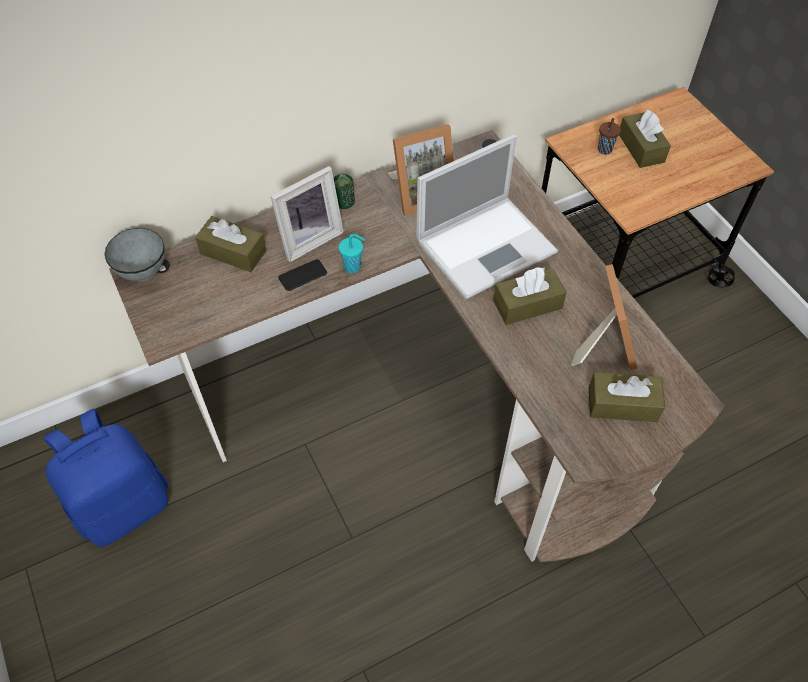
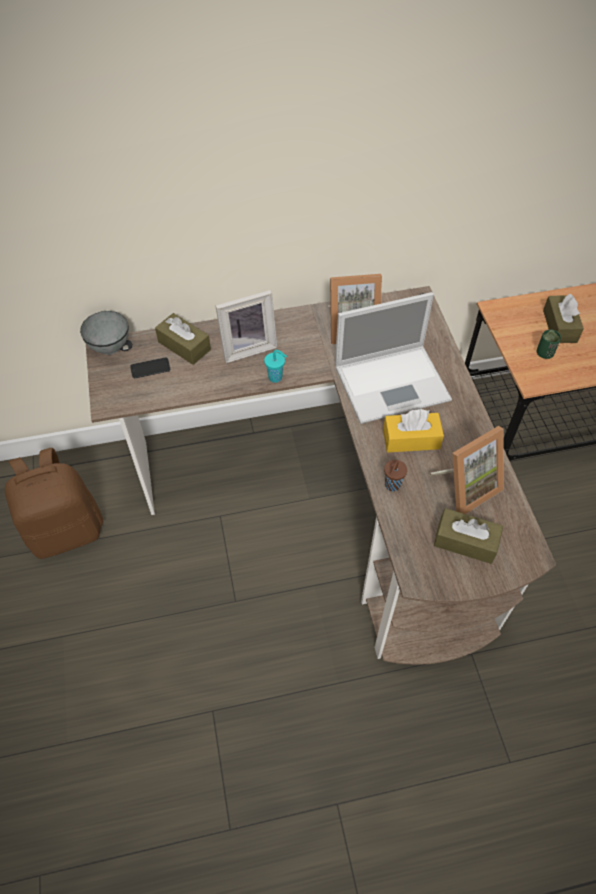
camera: 15 degrees right, 0 degrees up
blue backpack [43,408,168,547] -> brown backpack [5,448,103,559]
phone [278,259,327,291] -> phone moved to [130,358,170,378]
green cup [333,174,355,209] -> green cup moved to [537,329,561,359]
brown tissue box [493,267,567,325] -> yellow tissue box [383,409,444,453]
picture frame [571,264,638,370] -> picture frame turned 45 degrees clockwise [430,426,504,514]
brown cup [598,118,621,155] -> brown cup moved to [384,460,407,491]

